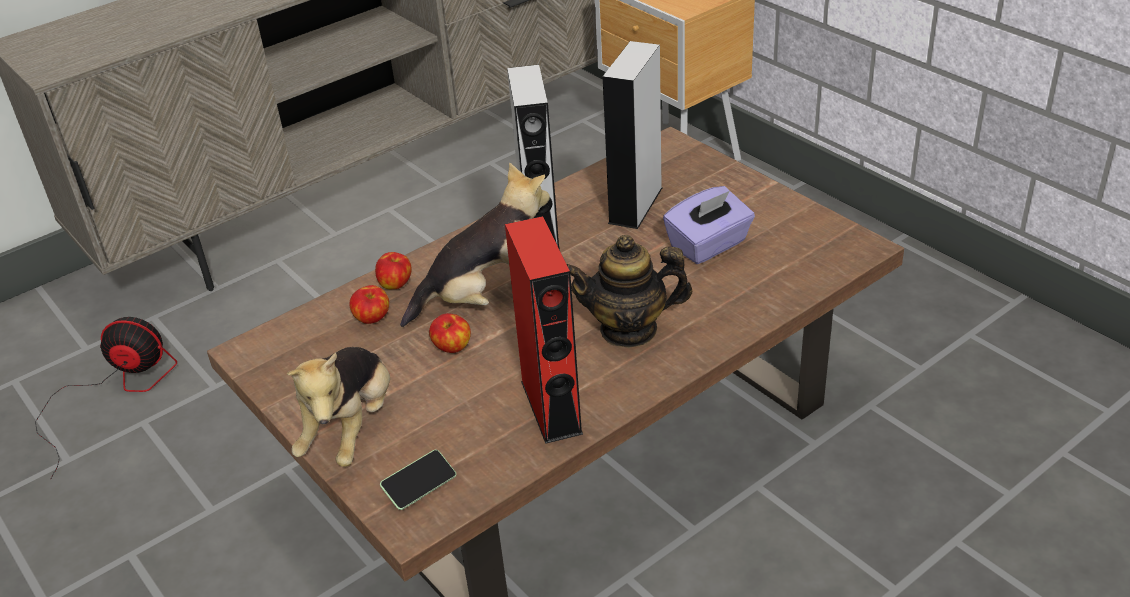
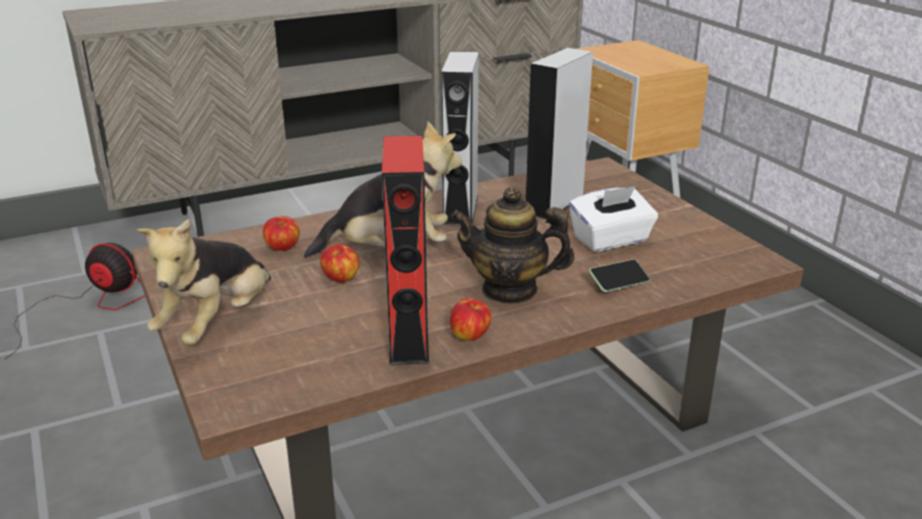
camera: 10 degrees right, 10 degrees down
apple [375,252,412,289] -> apple moved to [450,298,491,341]
phone [380,450,456,510] -> phone moved to [589,259,650,292]
purple tissue box [663,186,755,264] -> white tissue box [569,186,658,252]

